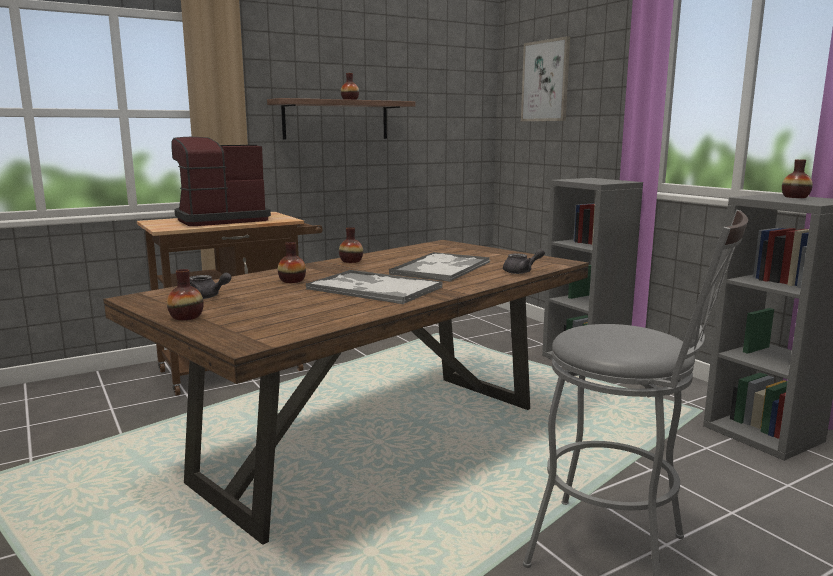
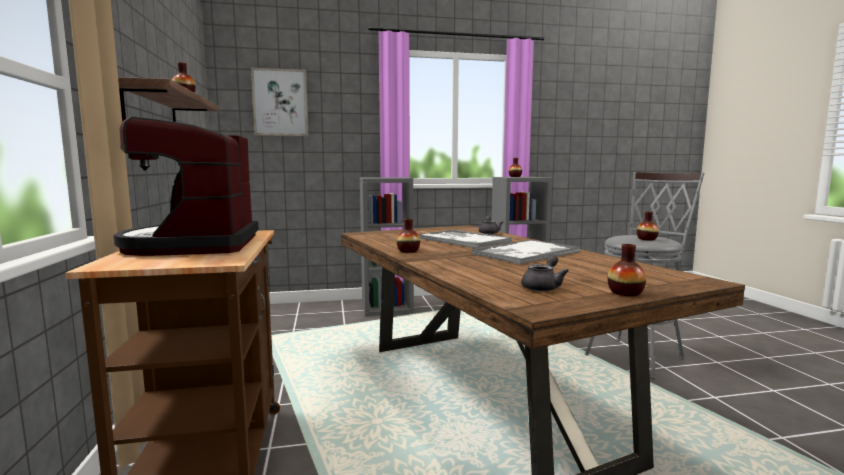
camera: 70 degrees left, 5 degrees down
vase [278,242,306,283] -> vase moved to [637,212,659,240]

